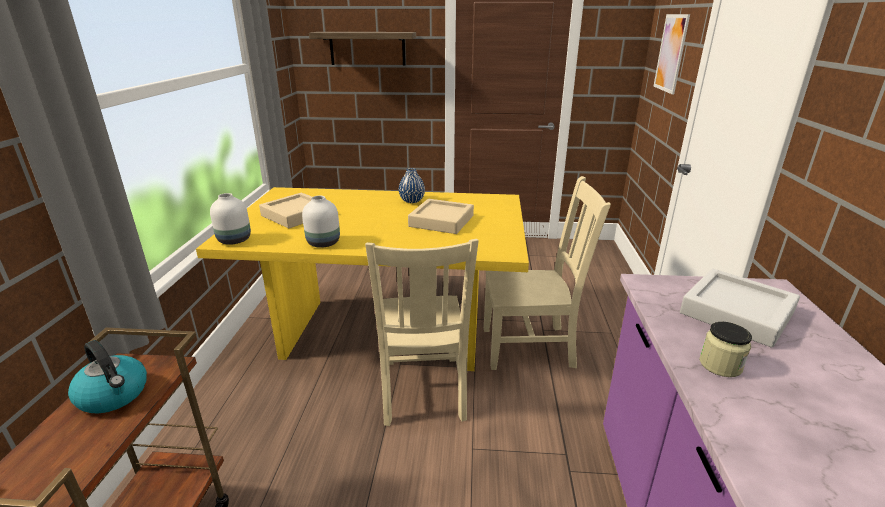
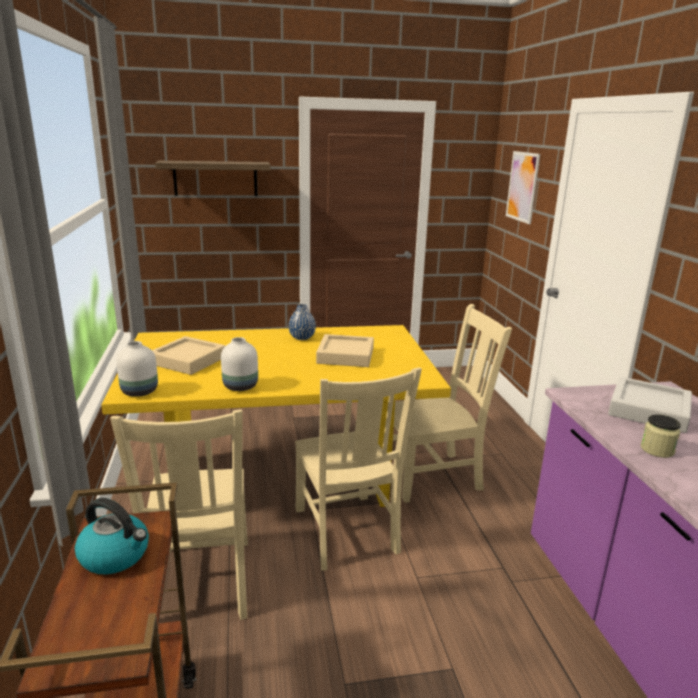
camera: 15 degrees left, 5 degrees down
none -> beige chair [110,409,248,620]

